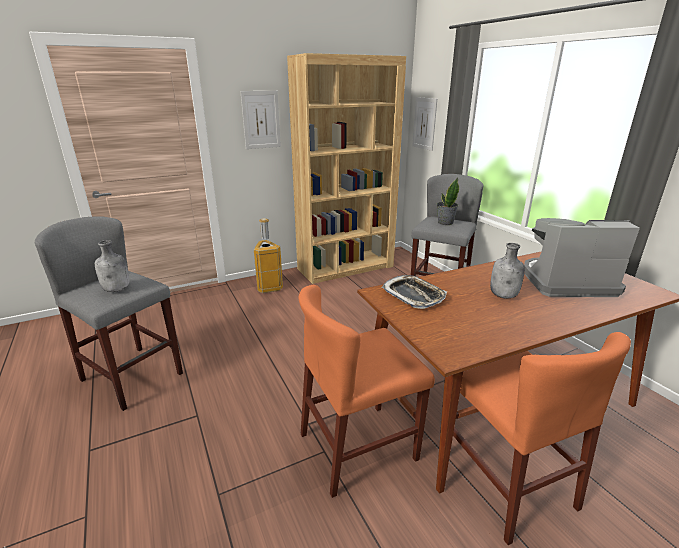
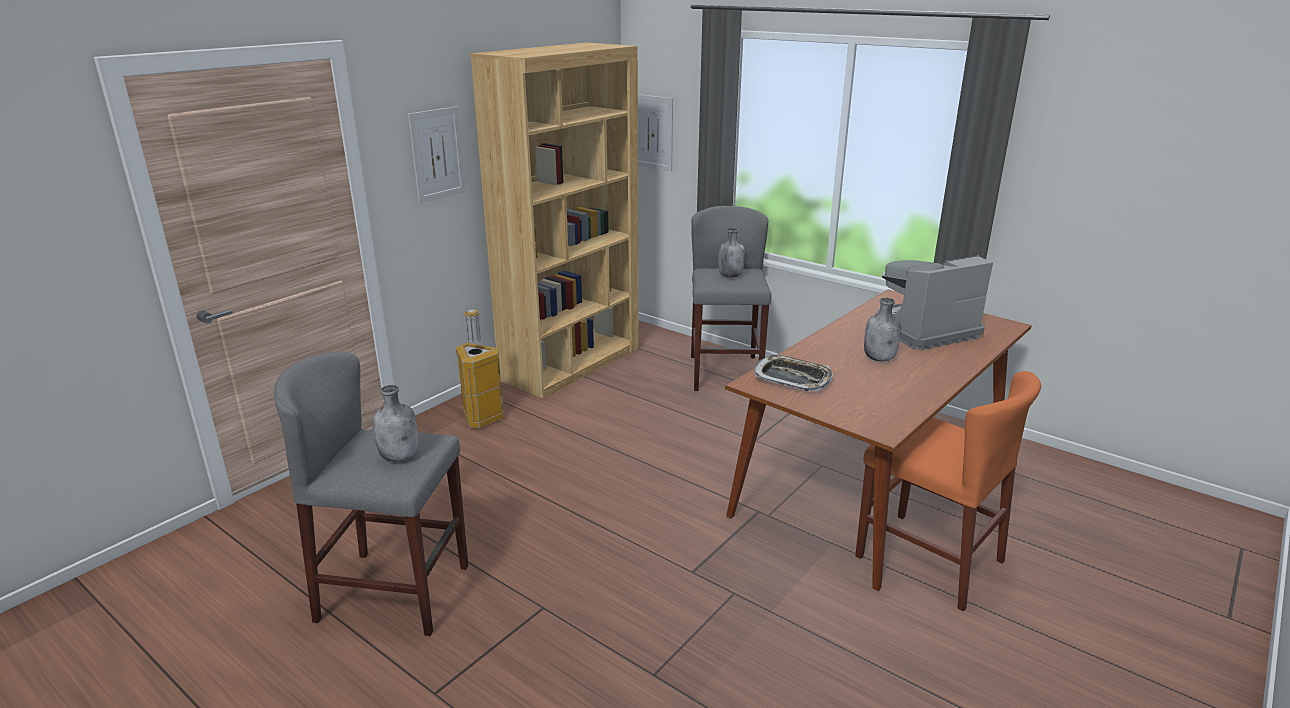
camera: 25 degrees left, 0 degrees up
orange chair [298,285,435,498] -> none
potted plant [437,177,459,225] -> grey bottle [718,228,745,278]

